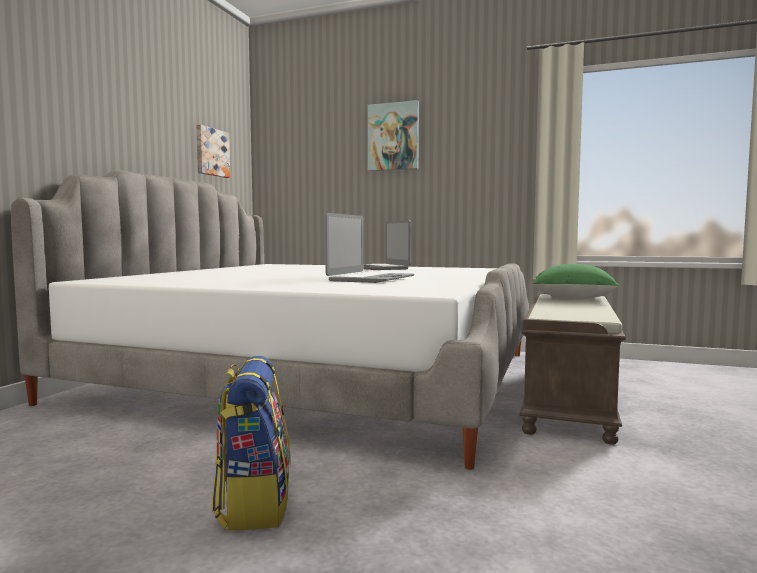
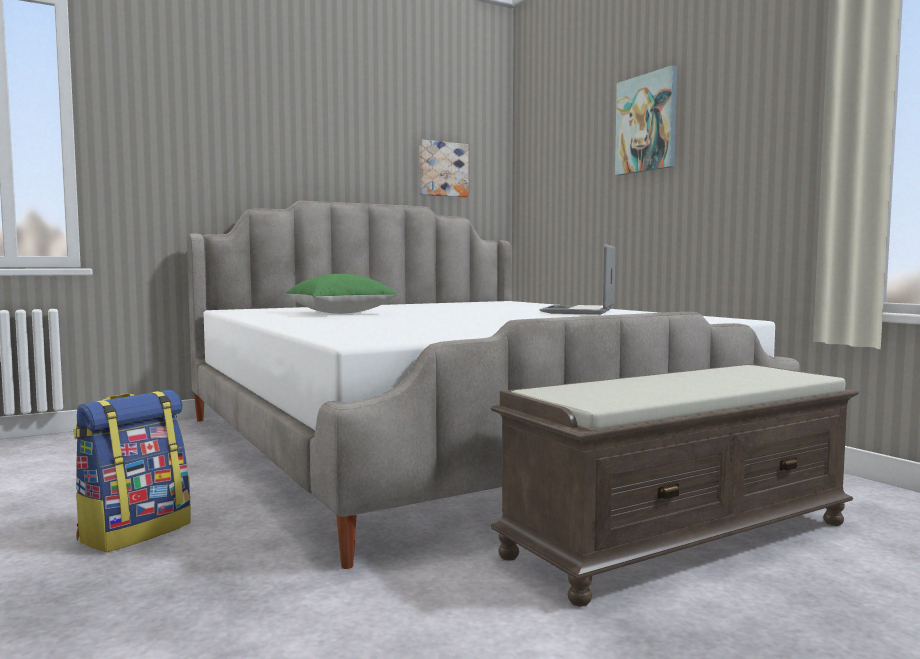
camera: 40 degrees right, 0 degrees up
laptop [325,213,415,283] -> none
green pillow [532,264,620,299] -> green pillow moved to [285,274,399,314]

